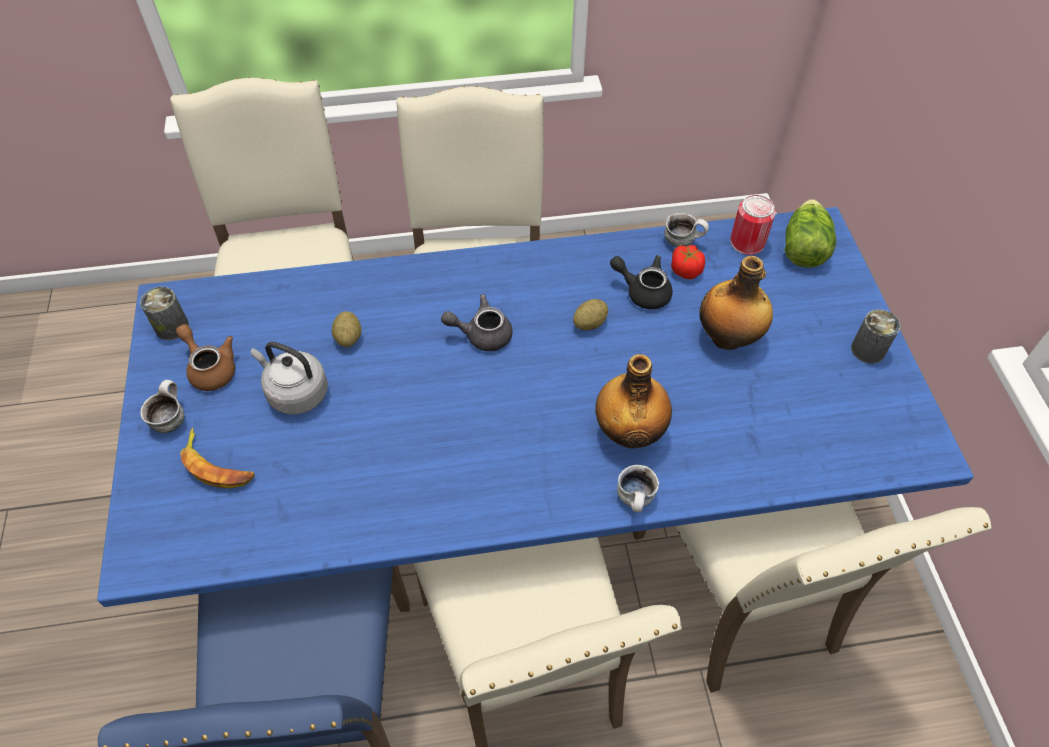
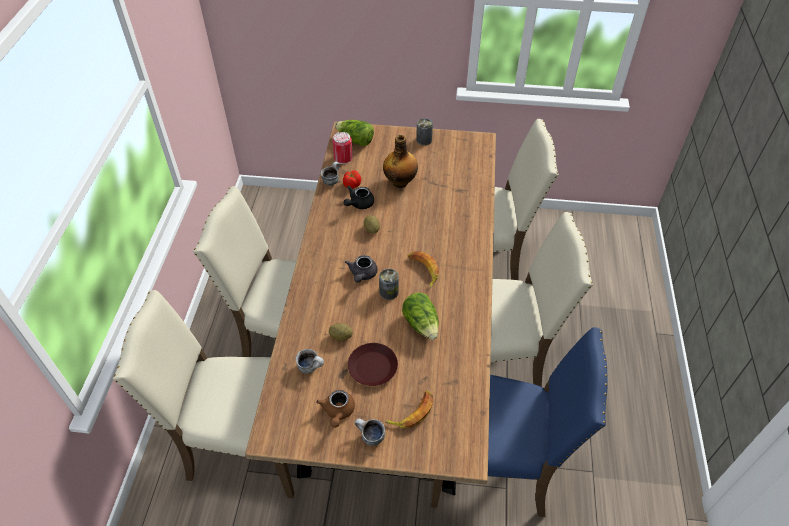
camera: 75 degrees left, 5 degrees down
blue dining table [97,207,974,607] -> brown dining table [245,122,496,495]
can [140,287,189,340] -> can moved to [379,269,399,300]
brown teapot [176,324,235,391] -> brown teapot turned 60 degrees counterclockwise [316,390,355,428]
grey kettle [251,342,328,415] -> brown plate [348,343,398,386]
bottle [595,354,672,449] -> none
mug [617,465,659,512] -> mug moved to [296,349,324,374]
none -> lettuce [402,292,439,340]
none -> banana [408,251,439,288]

